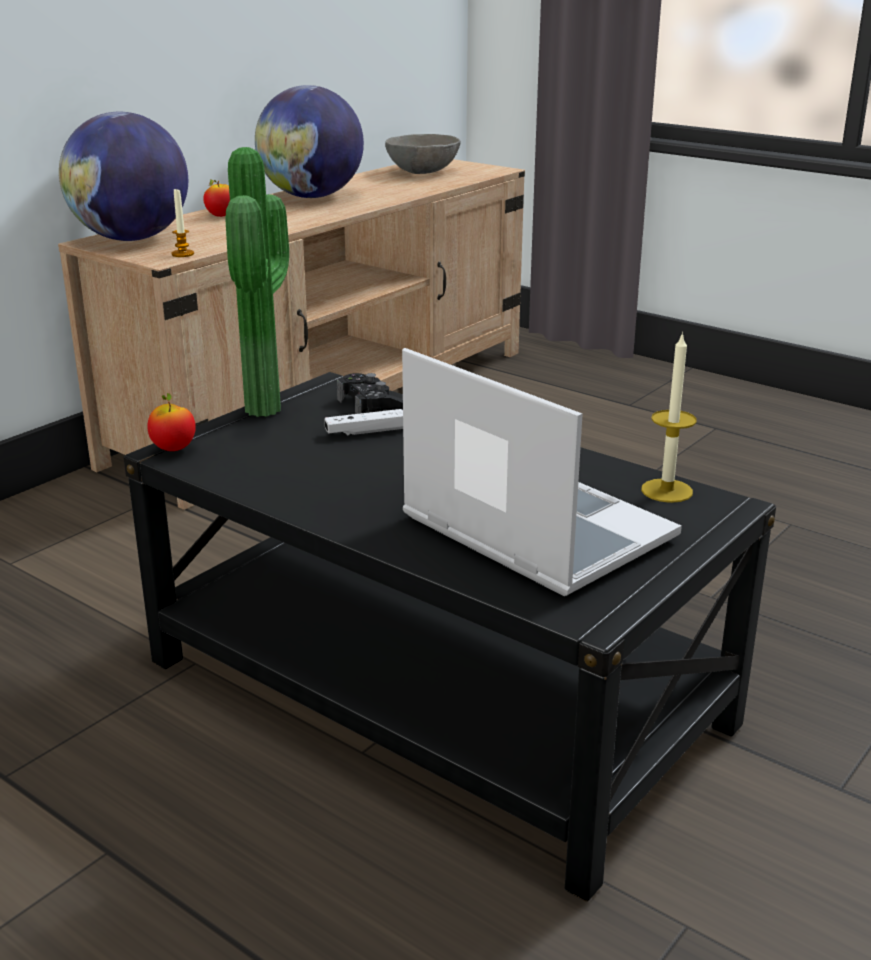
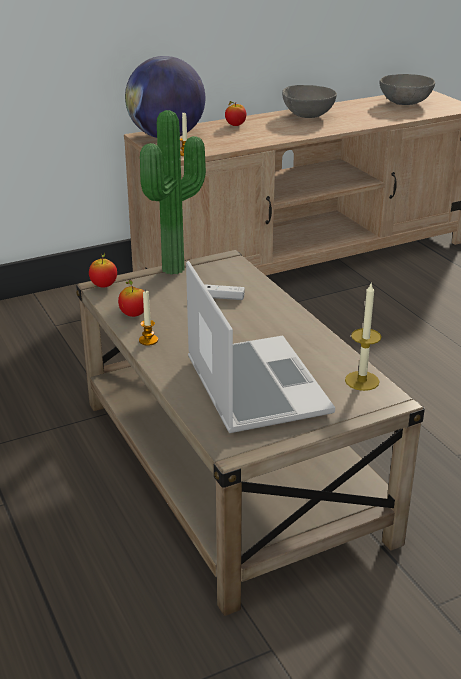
camera: 25 degrees right, 5 degrees up
black coffee table [123,372,776,902] -> beige coffee table [76,250,425,616]
globe [255,85,364,198] -> grey bowl [282,85,337,118]
black game controller [337,373,403,414] -> none
none -> apple [118,280,144,317]
none -> candle [139,291,158,346]

